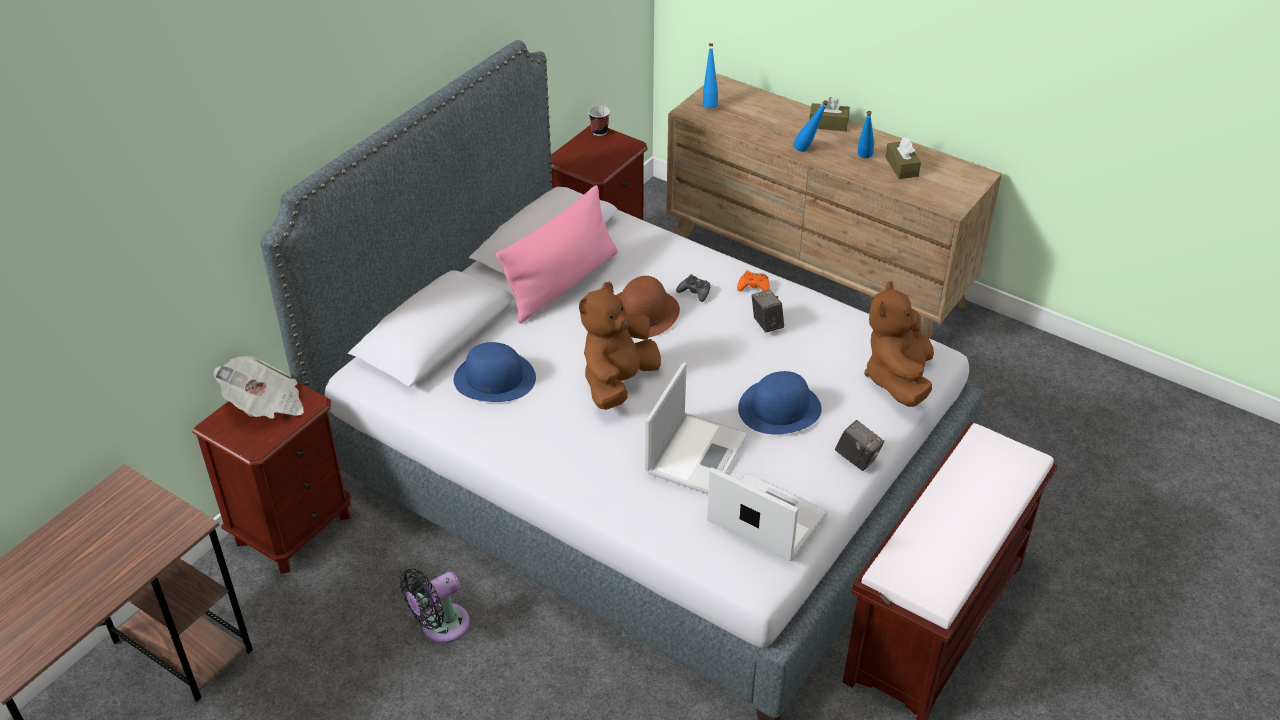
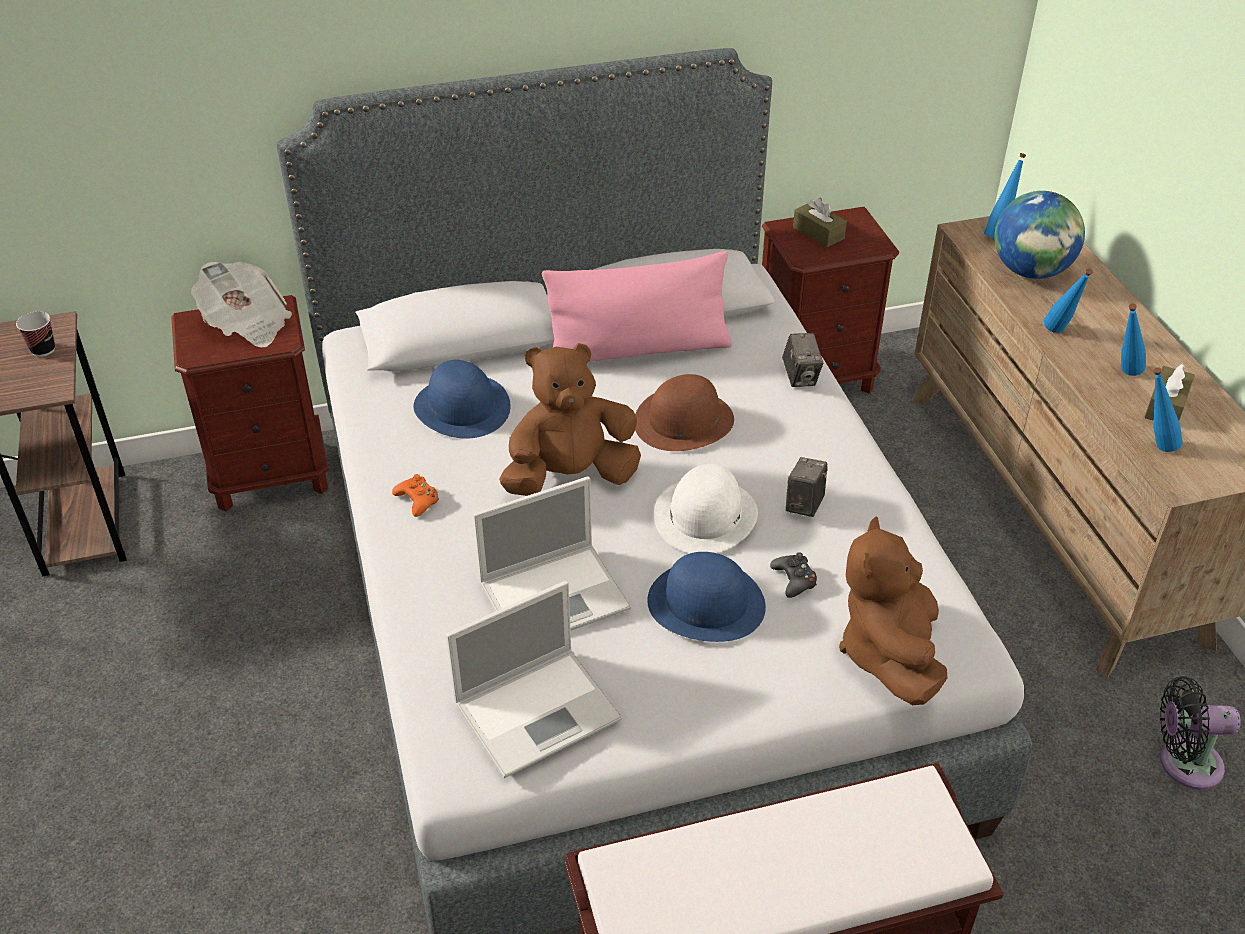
camera: 40 degrees right, 0 degrees up
black fan [400,569,470,643] -> black fan moved to [1160,676,1241,790]
cup [588,105,610,136] -> cup moved to [16,311,55,357]
black game controller [676,274,710,302] -> black game controller moved to [770,552,817,598]
laptop [707,467,828,561] -> laptop turned 75 degrees clockwise [445,581,623,778]
orange game controller [737,271,770,291] -> orange game controller moved to [392,474,439,517]
brown tissue box [809,97,850,131] -> brown tissue box moved to [793,197,847,247]
camera [835,420,884,471] -> camera moved to [782,333,823,387]
brown plush toy [864,281,934,407] -> brown plush toy turned 45 degrees counterclockwise [839,516,947,705]
none -> white hat [654,464,758,553]
none -> globe [994,191,1085,279]
none -> blue bottle [1153,367,1183,452]

